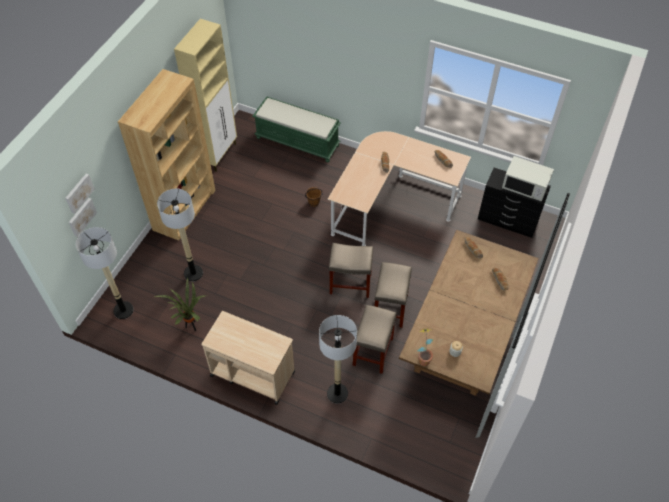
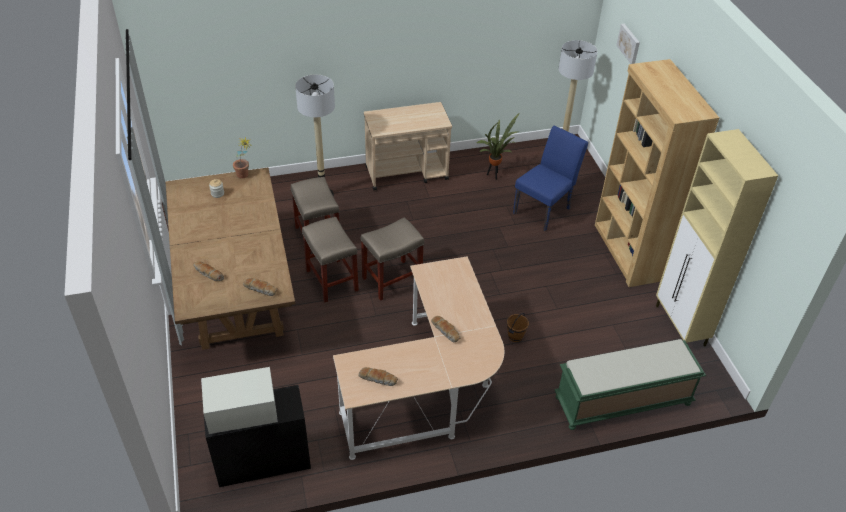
camera: 140 degrees right, 10 degrees down
picture [69,198,97,237] -> none
floor lamp [157,189,203,281] -> blue chair [513,126,588,231]

